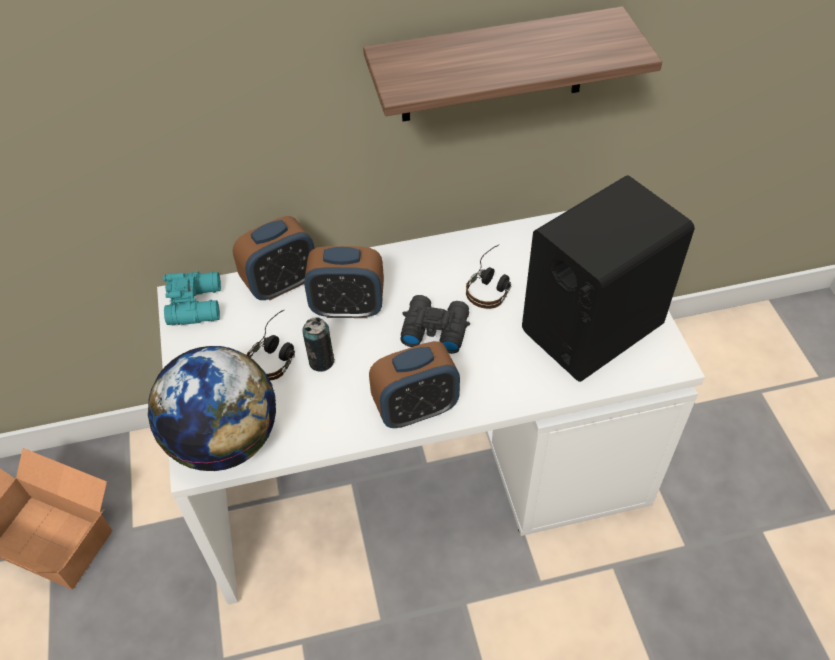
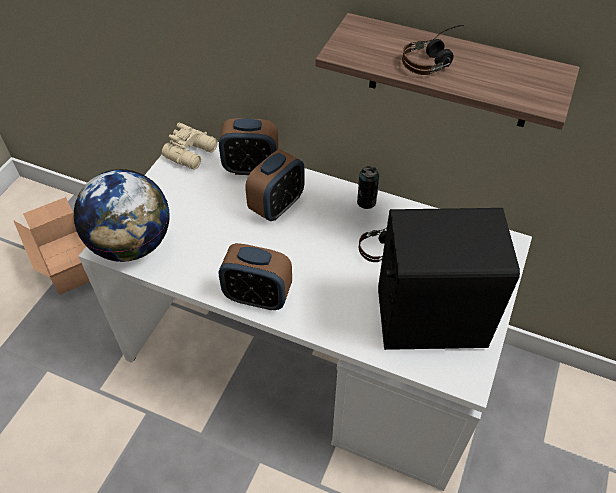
camera: 35 degrees right, 0 degrees up
turquoise binoculars [163,271,221,325] -> beige binoculars [162,123,218,170]
headphones [246,309,295,380] -> headphones moved to [402,25,464,75]
can [302,317,335,372] -> can moved to [357,166,379,209]
alarm clock [304,246,384,318] -> alarm clock turned 90 degrees counterclockwise [245,149,305,221]
black binoculars [400,295,470,354] -> none

